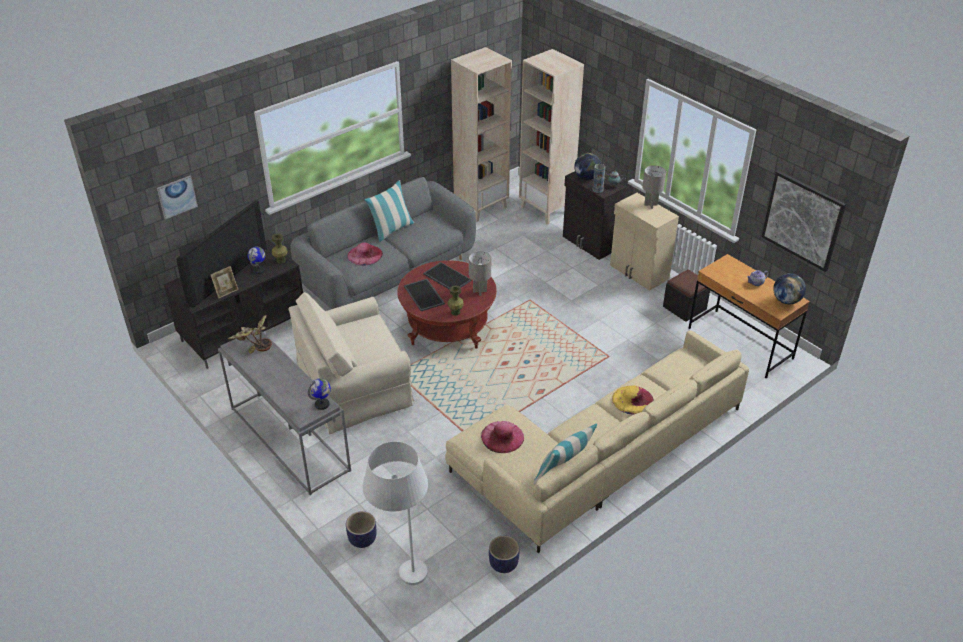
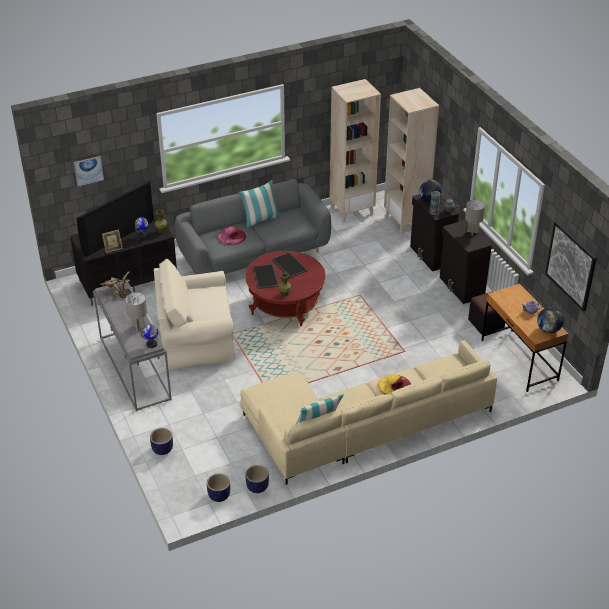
camera: 15 degrees right, 0 degrees up
white floor lamp [363,442,428,585] -> none
grey table lamp [469,251,491,296] -> grey table lamp moved to [125,292,147,331]
pink hat [481,421,524,453] -> none
beige cabinet [610,193,679,291] -> black cabinet [439,220,492,304]
none -> planter [207,473,230,502]

